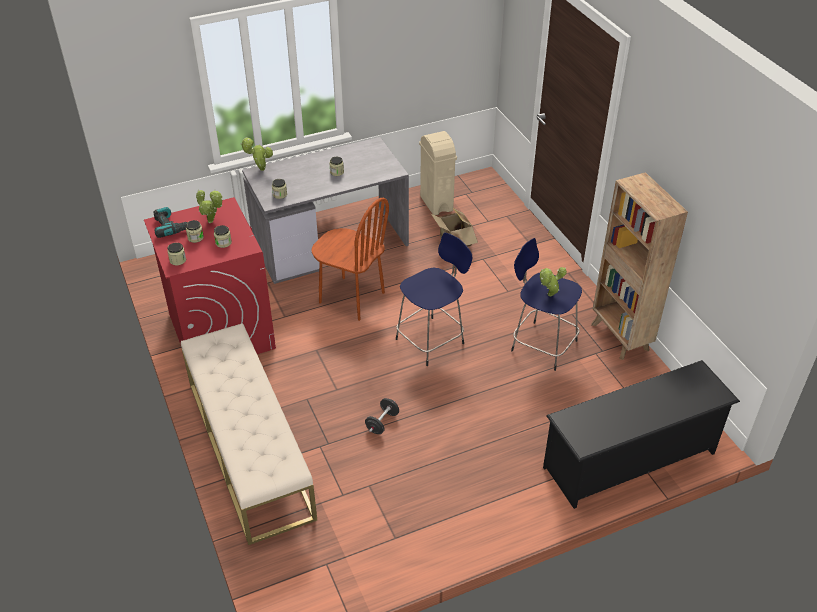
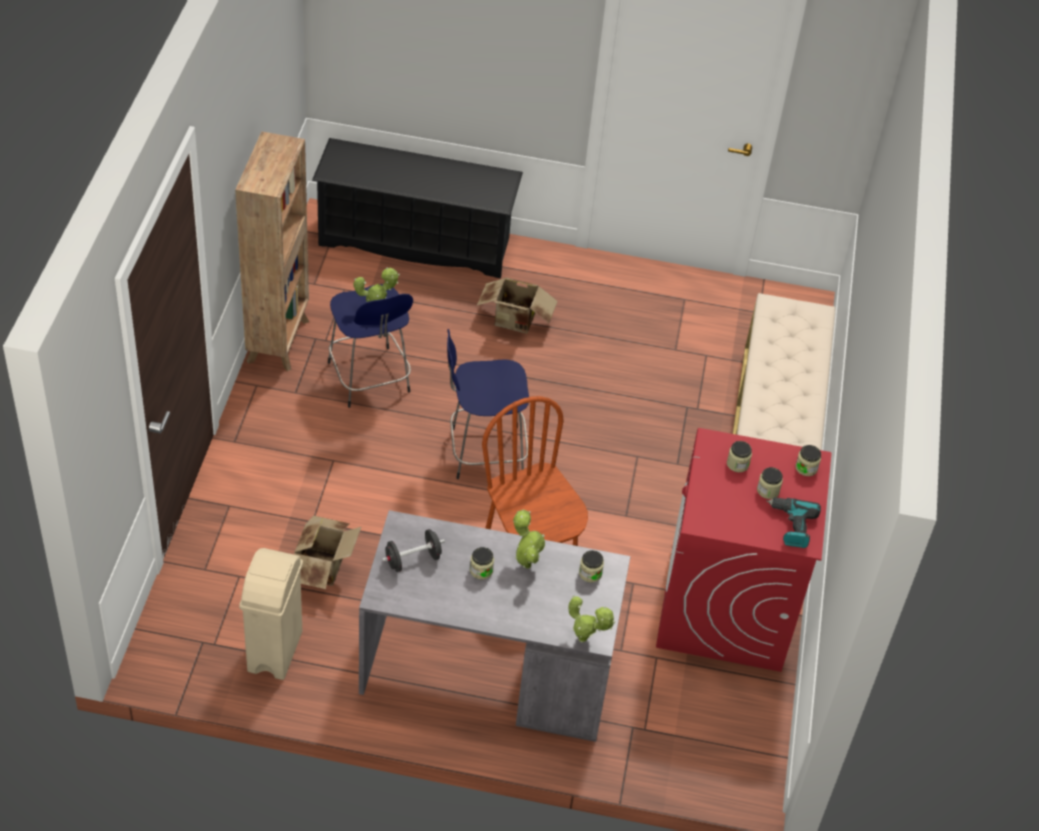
camera: 150 degrees left, 5 degrees up
potted plant [196,190,222,223] -> potted plant moved to [513,509,545,568]
black dumbbell [365,398,399,434] -> black dumbbell moved to [382,529,445,572]
none -> cardboard box [477,278,558,334]

